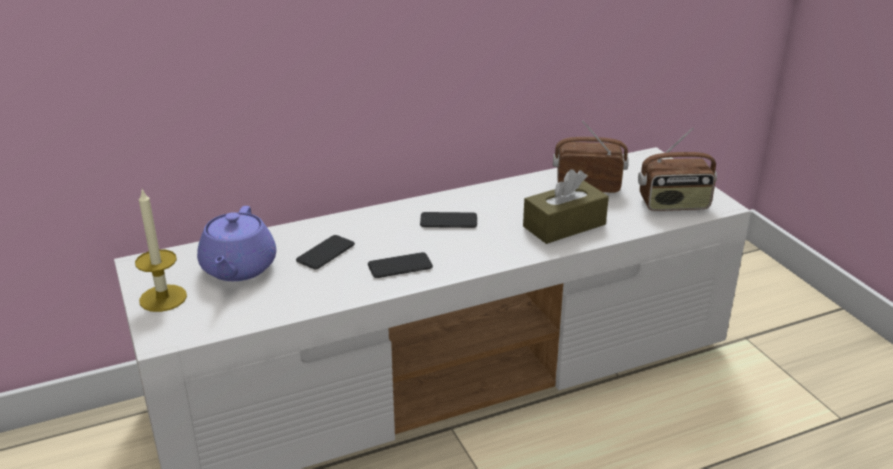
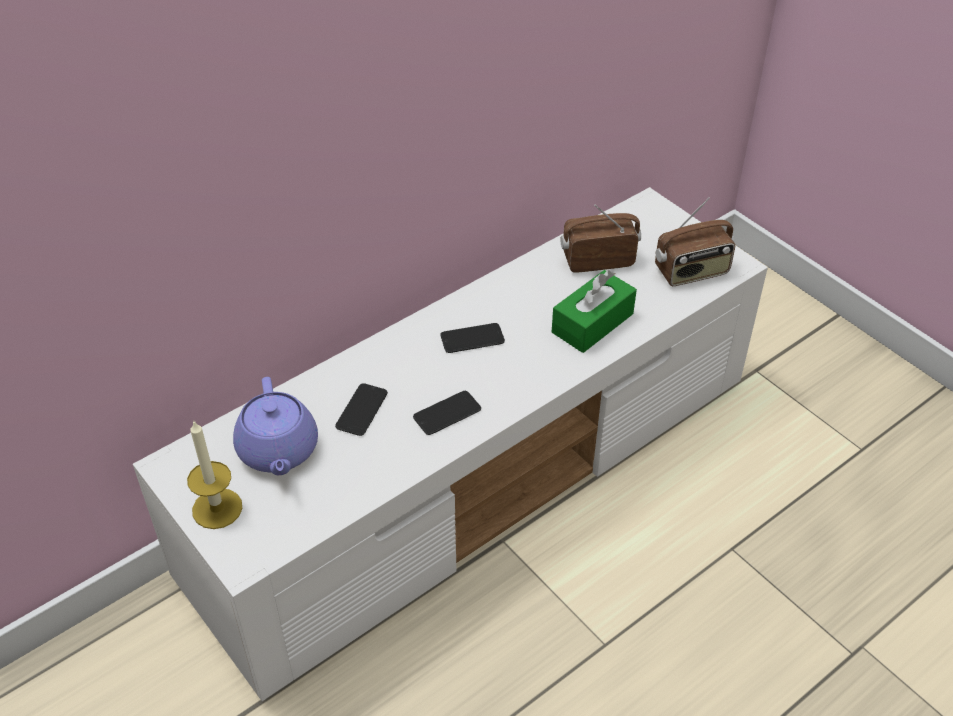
camera: 15 degrees left, 15 degrees up
brown tissue box [523,169,609,244] -> green tissue box [552,270,637,353]

